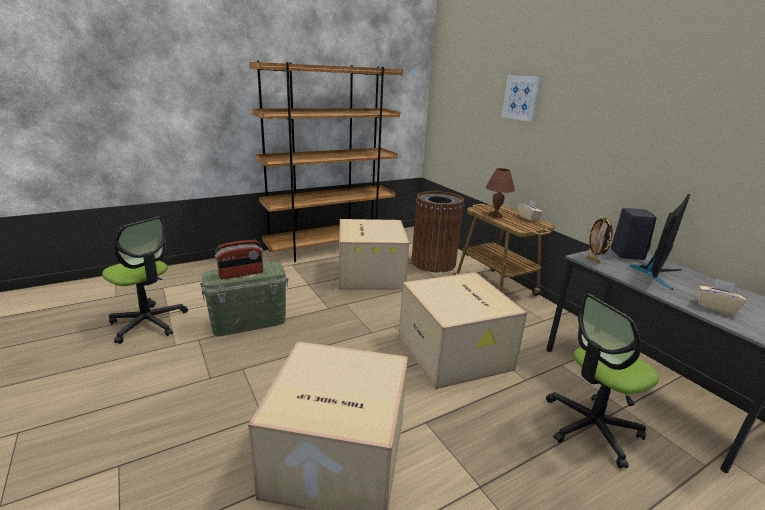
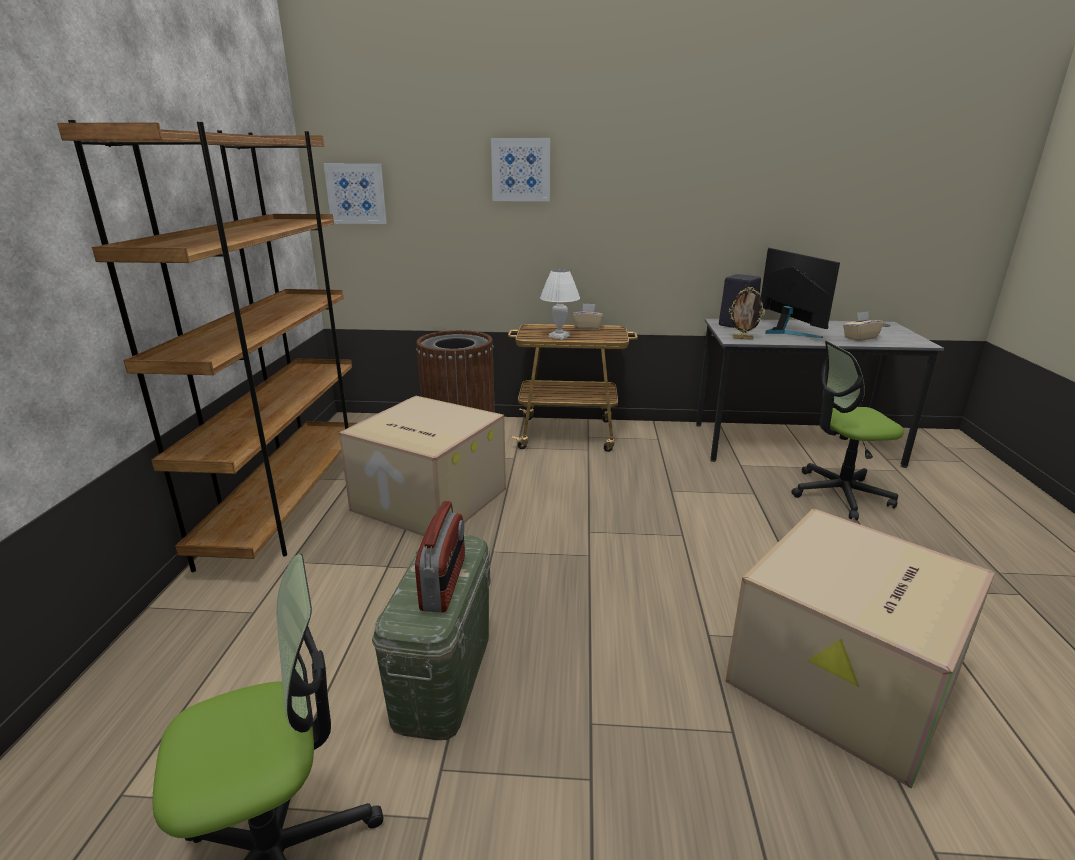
camera: 55 degrees left, 0 degrees up
cardboard box [399,272,527,389] -> none
brown table lamp [485,168,515,218] -> white table lamp [540,269,580,340]
office chair [546,293,659,468] -> office chair turned 75 degrees clockwise [791,341,904,520]
none -> picture [324,163,387,224]

